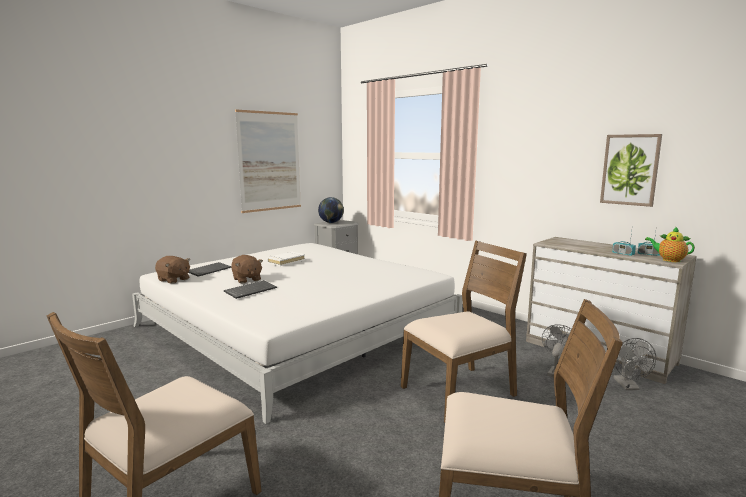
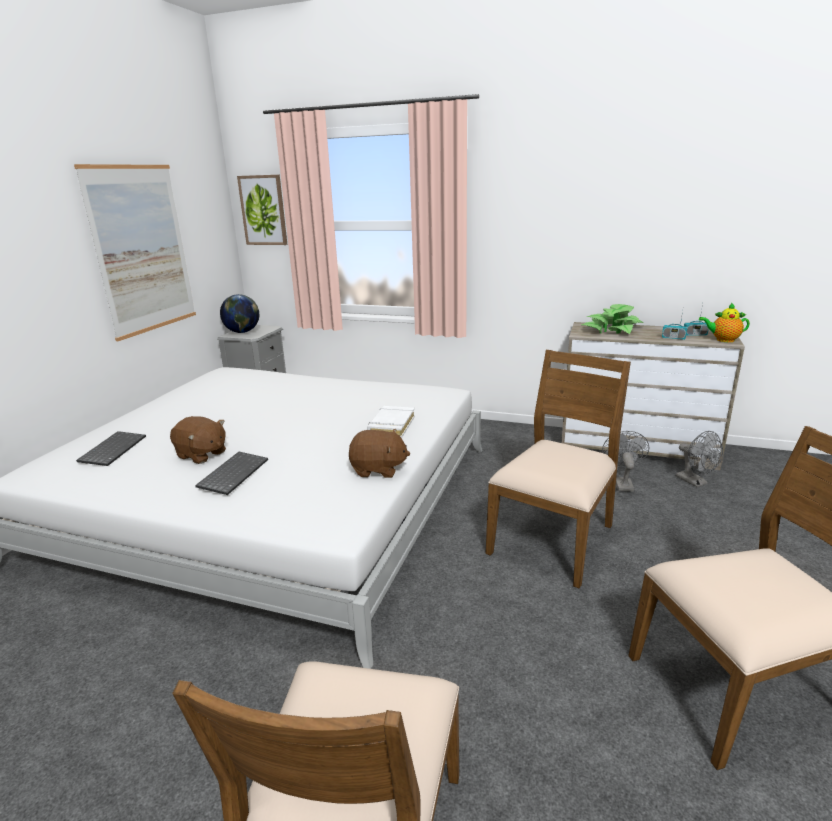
camera: 25 degrees left, 10 degrees up
brown plush toy [155,256,190,284] -> brown plush toy moved to [349,429,410,478]
white book [267,252,305,266] -> white book moved to [367,406,415,438]
picture [600,134,662,207] -> picture moved to [237,175,287,245]
none -> potted plant [582,304,645,334]

